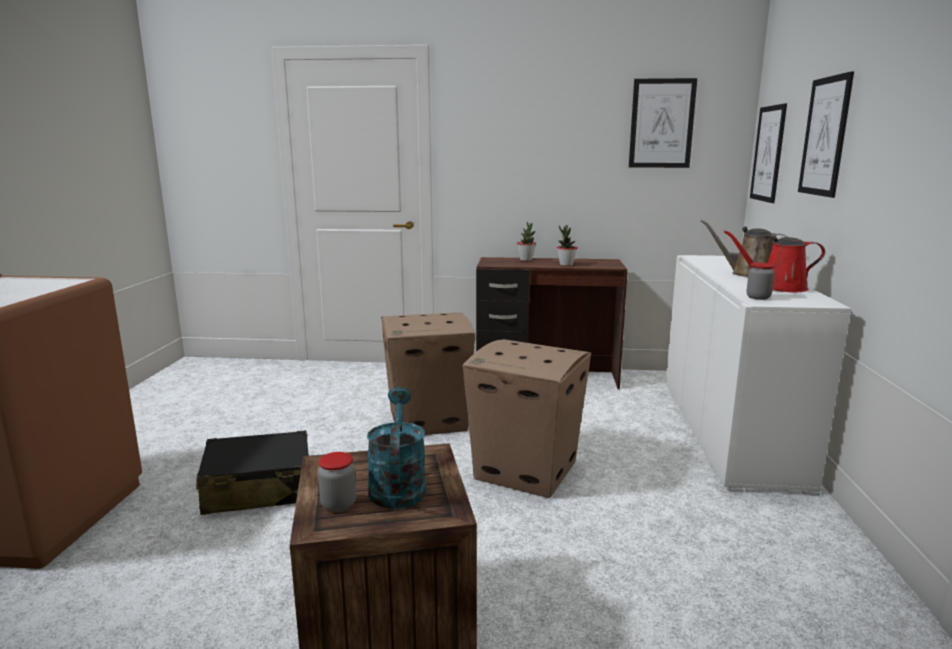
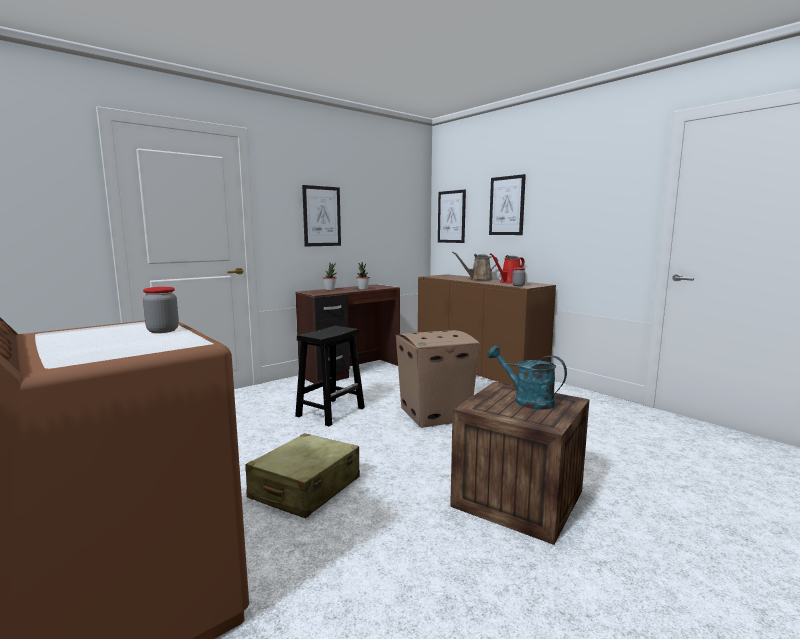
camera: 45 degrees left, 5 degrees down
black suitcase [196,430,309,515] -> beige suitcase [245,433,360,518]
jar [318,452,356,512] -> jar moved to [143,287,179,333]
cardboard box [381,313,475,435] -> black stool [295,326,365,426]
picture [629,78,697,168] -> picture moved to [302,185,341,246]
white cabinet [666,255,851,496] -> brown cabinet [418,274,556,385]

